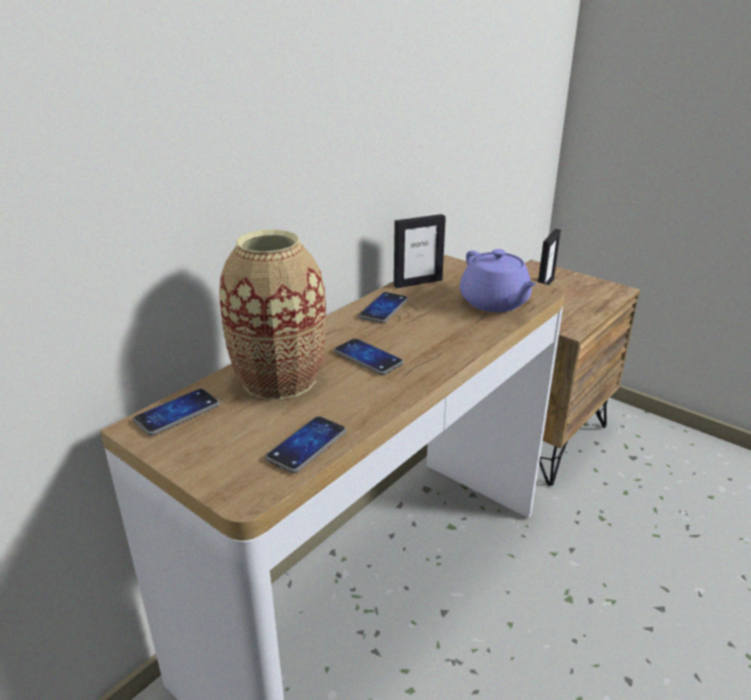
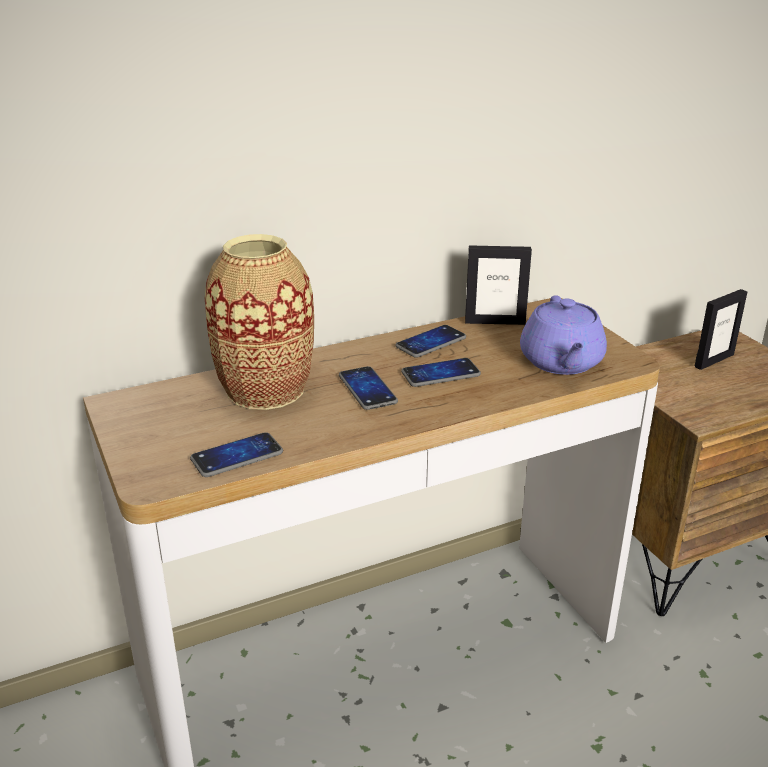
camera: 25 degrees right, 0 degrees up
phone [133,389,220,436] -> phone moved to [401,358,481,387]

